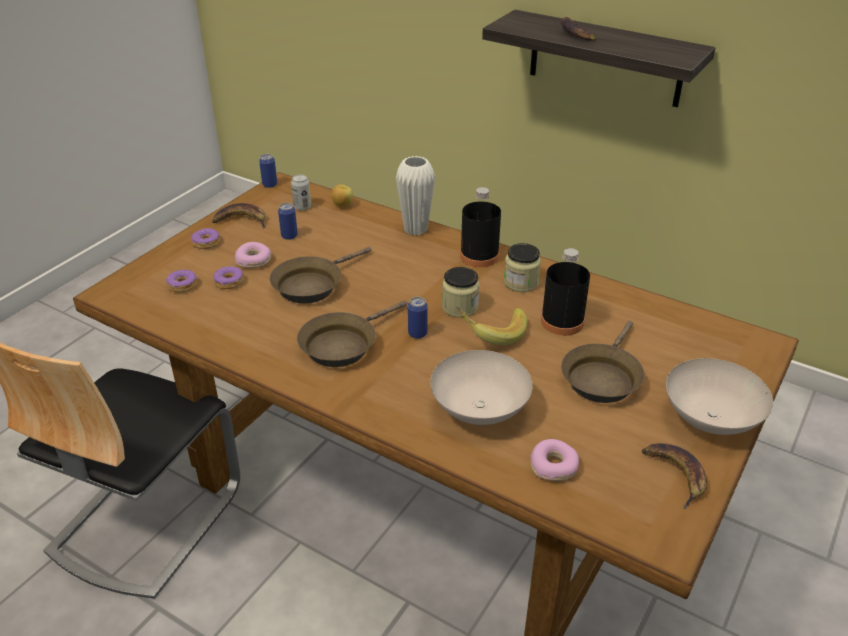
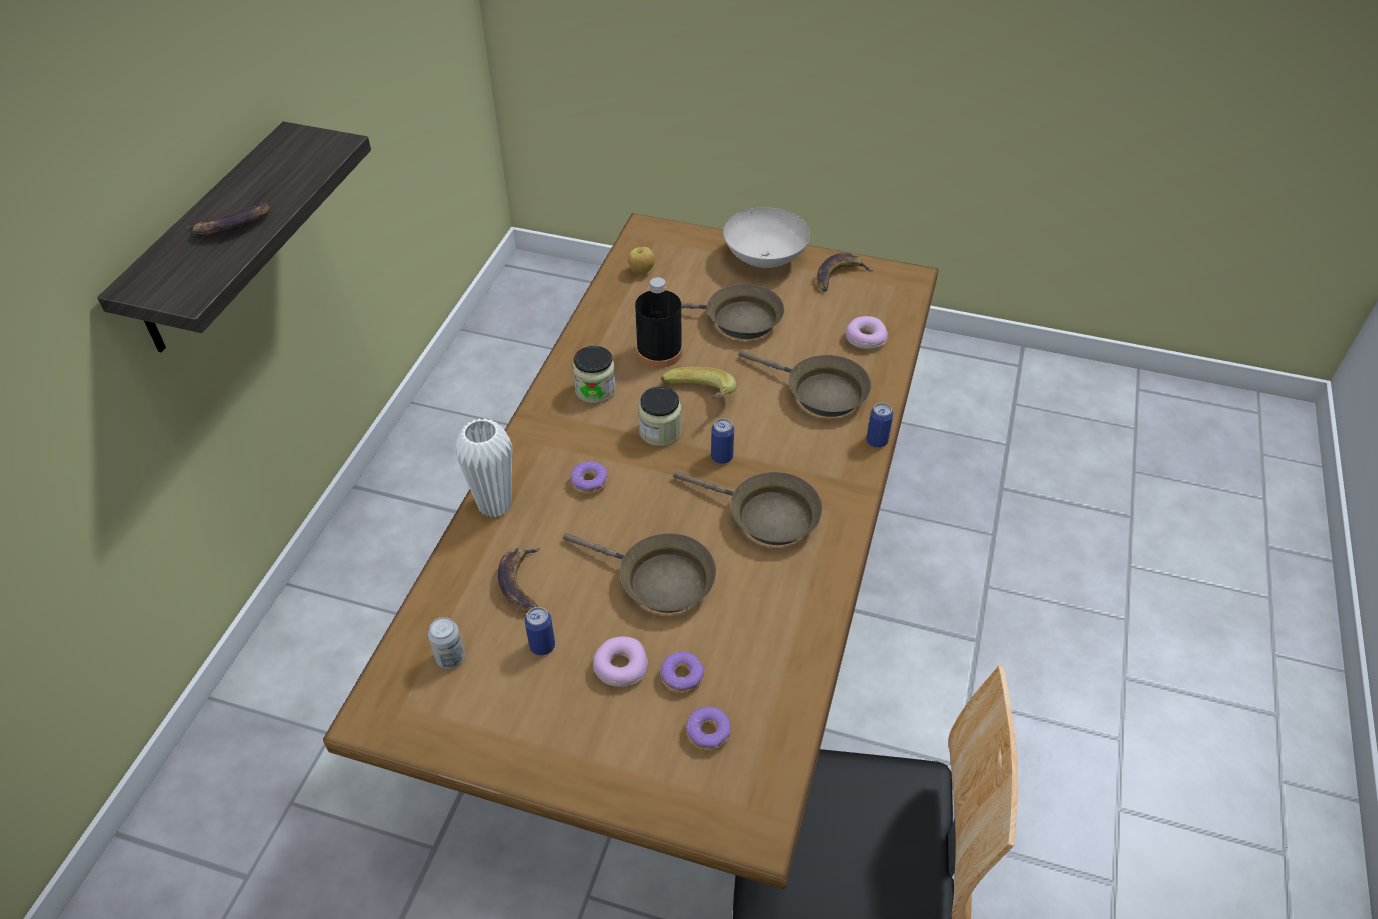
camera: 105 degrees left, 10 degrees up
donut [192,228,220,249] -> donut moved to [570,461,608,495]
banana [212,203,265,229] -> banana moved to [498,548,540,613]
can [259,154,277,188] -> can moved to [866,403,893,448]
apple [332,184,353,207] -> apple moved to [628,247,655,274]
white bowl [430,350,533,425] -> brown frying pan [738,351,871,417]
black bottle [460,187,501,267] -> none

